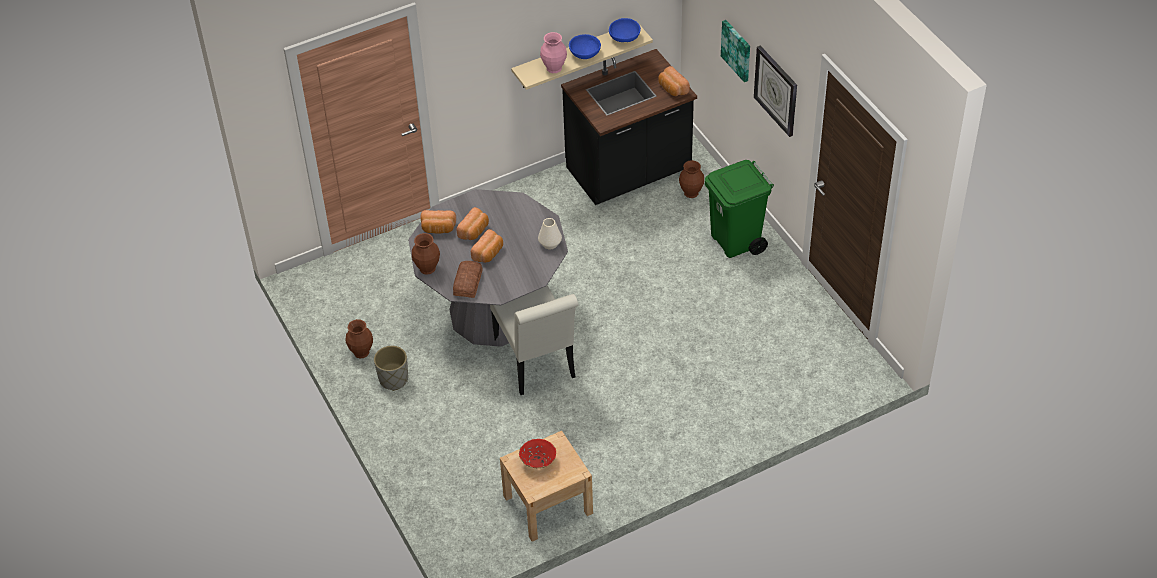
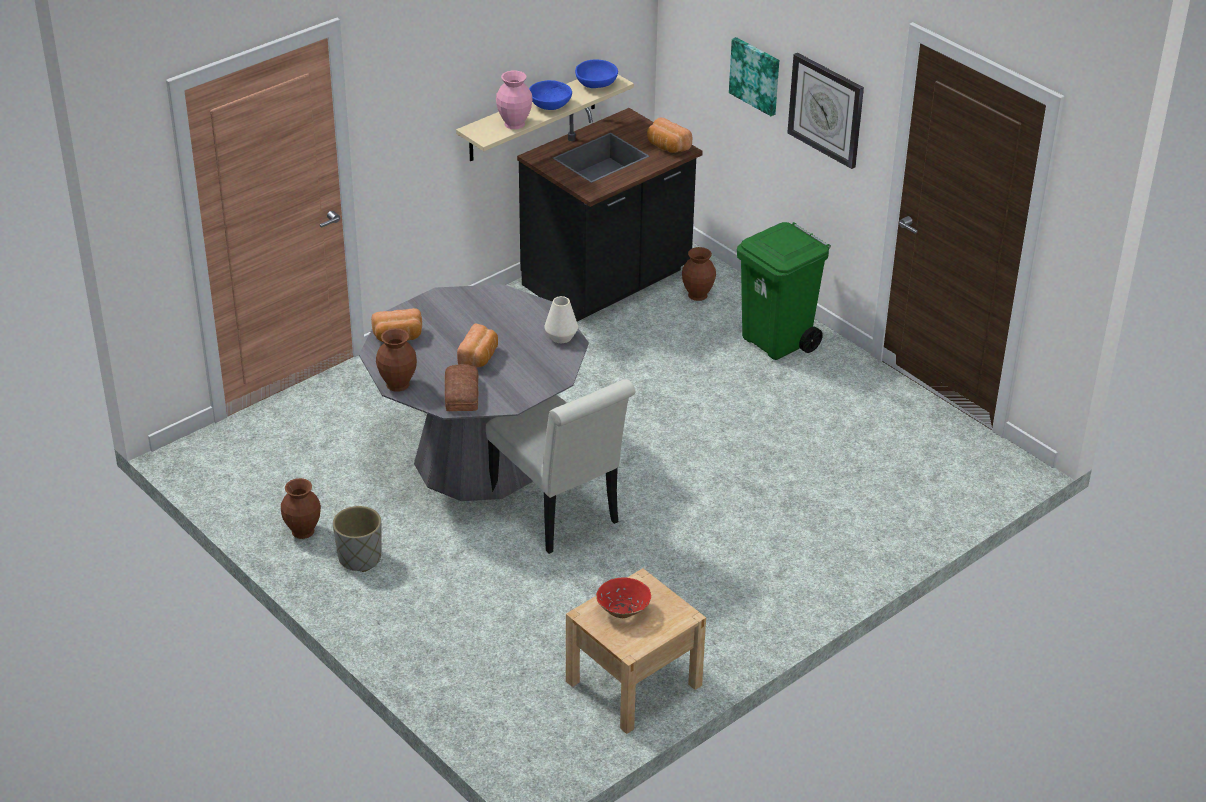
camera: 15 degrees left, 10 degrees down
bread [457,207,489,240] -> none

